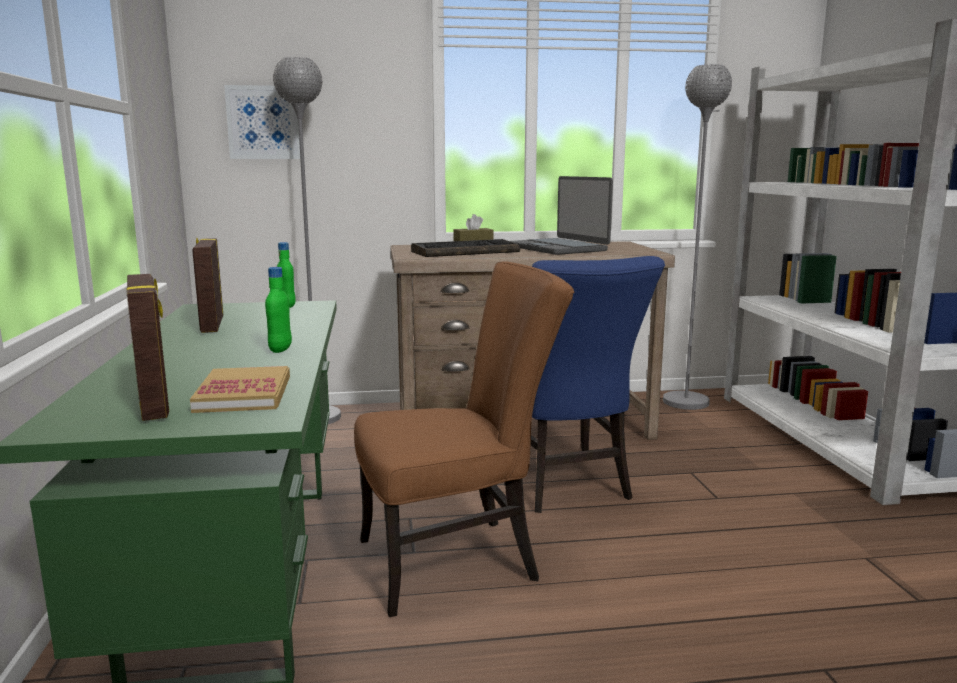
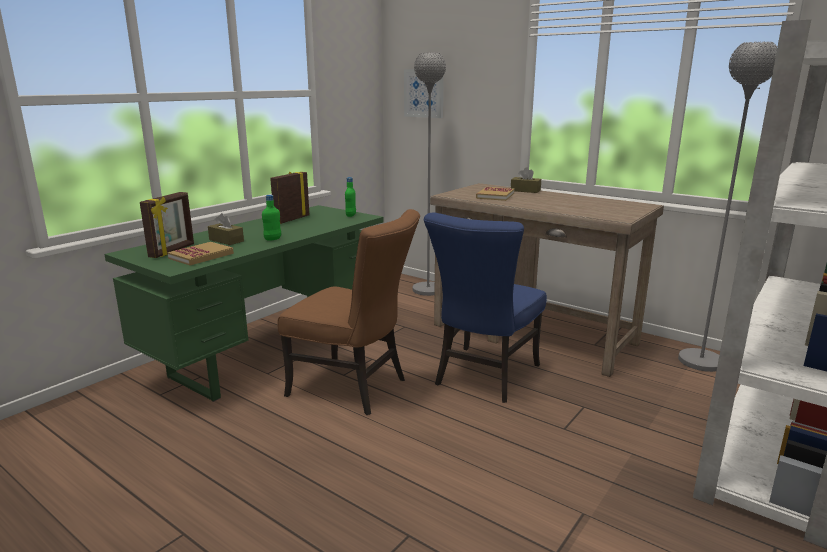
camera: 45 degrees right, 5 degrees up
keyboard [411,239,520,257] -> book [476,187,515,201]
laptop [510,176,613,255] -> none
none -> brown tissue box [208,213,244,245]

